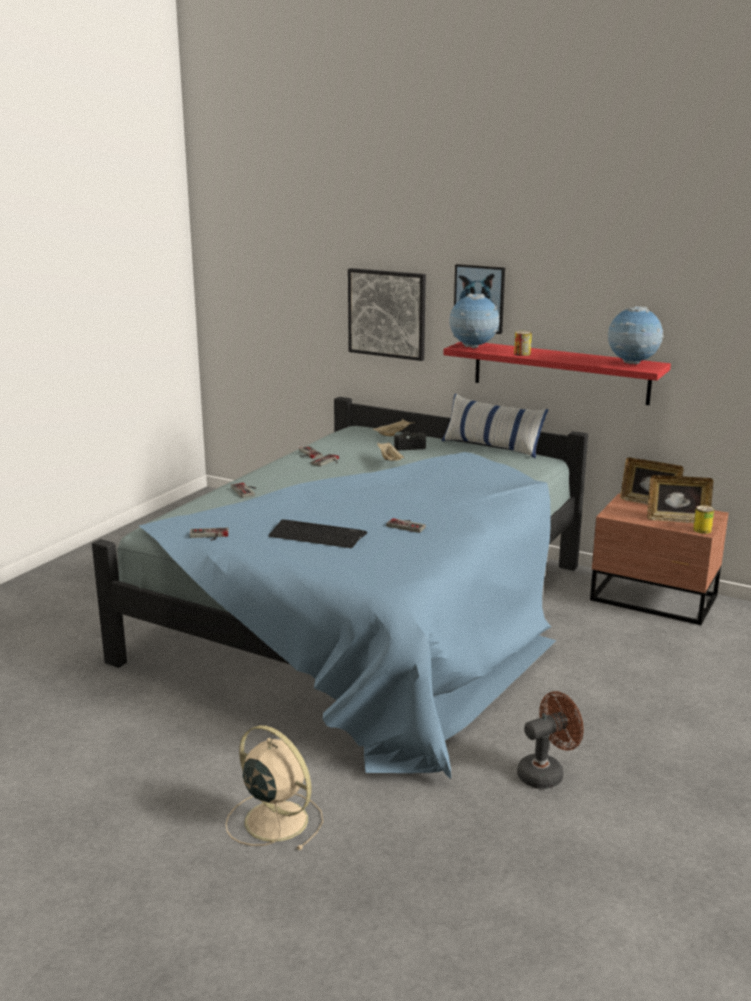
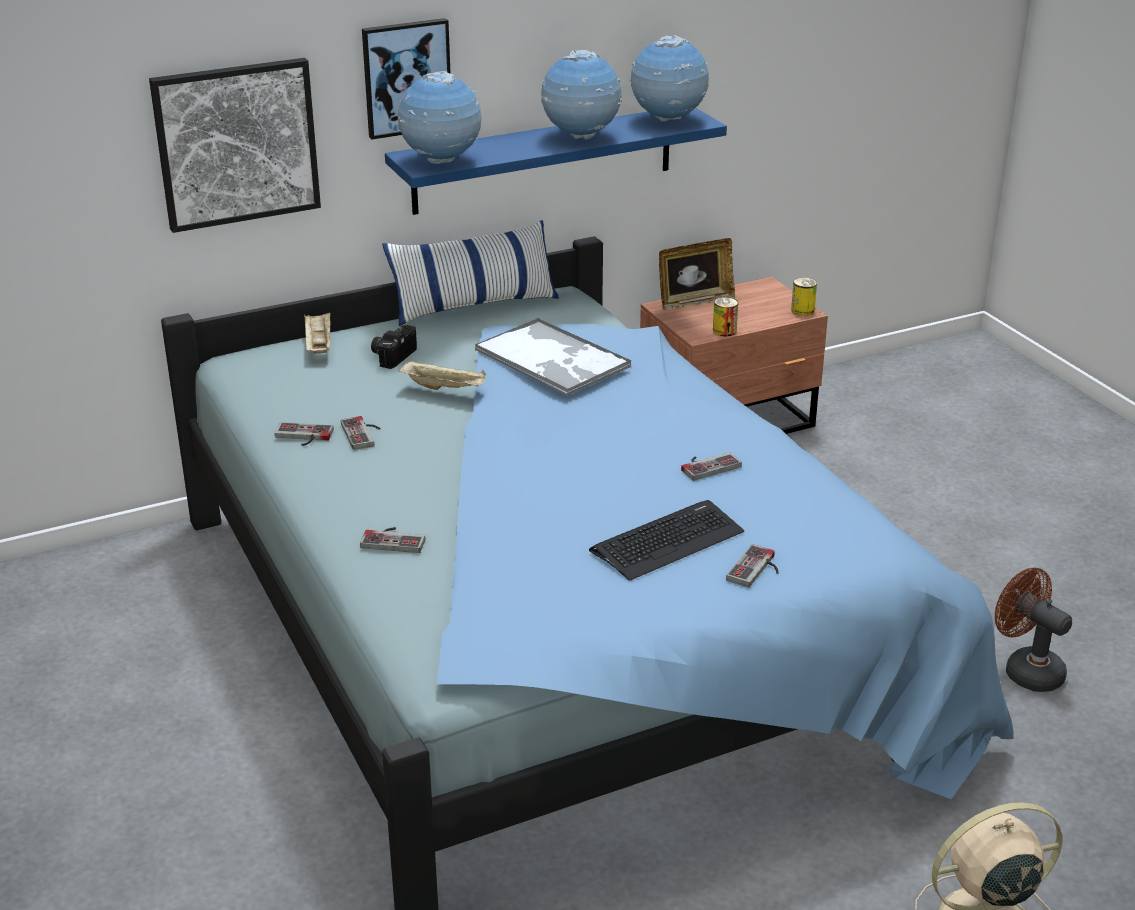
camera: 55 degrees left, 10 degrees up
game controller [190,528,229,541] -> game controller moved to [726,544,779,587]
red shelf [443,342,671,405] -> blue shelf [385,108,727,215]
can [514,331,532,356] -> can moved to [713,297,738,336]
brown fan [517,691,583,789] -> brown fan turned 45 degrees counterclockwise [995,567,1072,692]
picture frame [647,475,713,524] -> none
none -> tray [475,318,631,396]
none -> globe [541,50,622,140]

